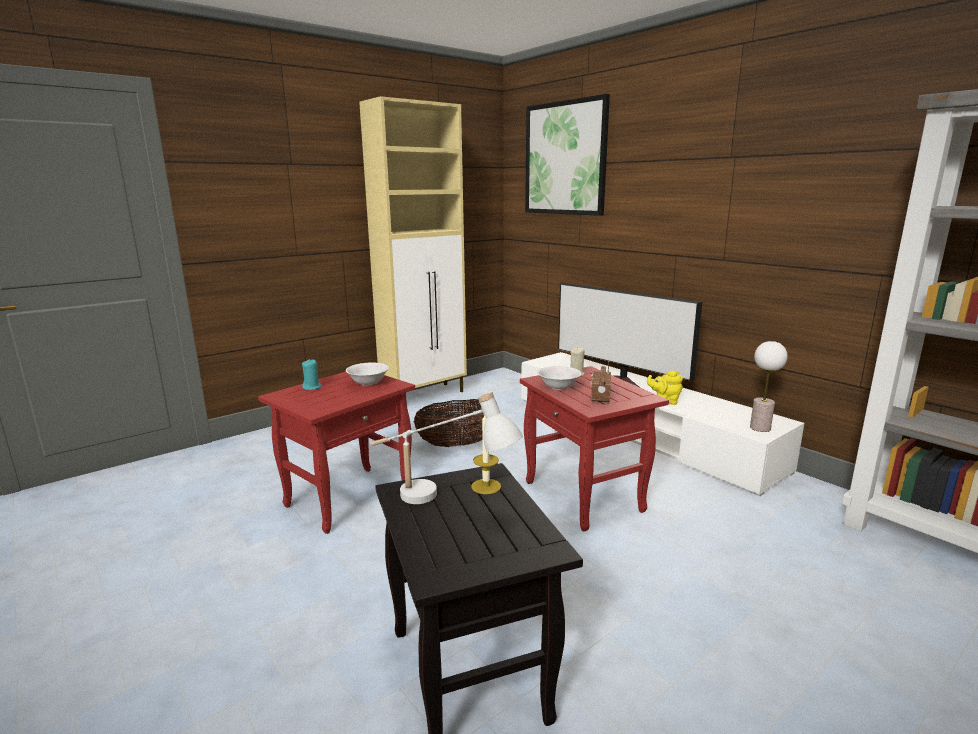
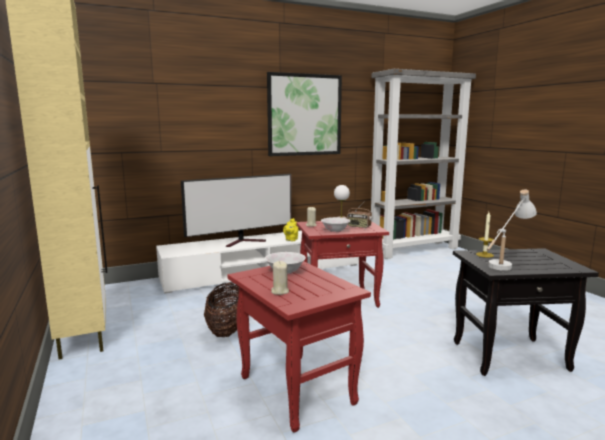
camera: 75 degrees left, 5 degrees down
turquoise candle [302,360,322,390] -> beige candle [271,261,289,295]
picture [525,94,610,216] -> picture moved to [267,72,342,156]

